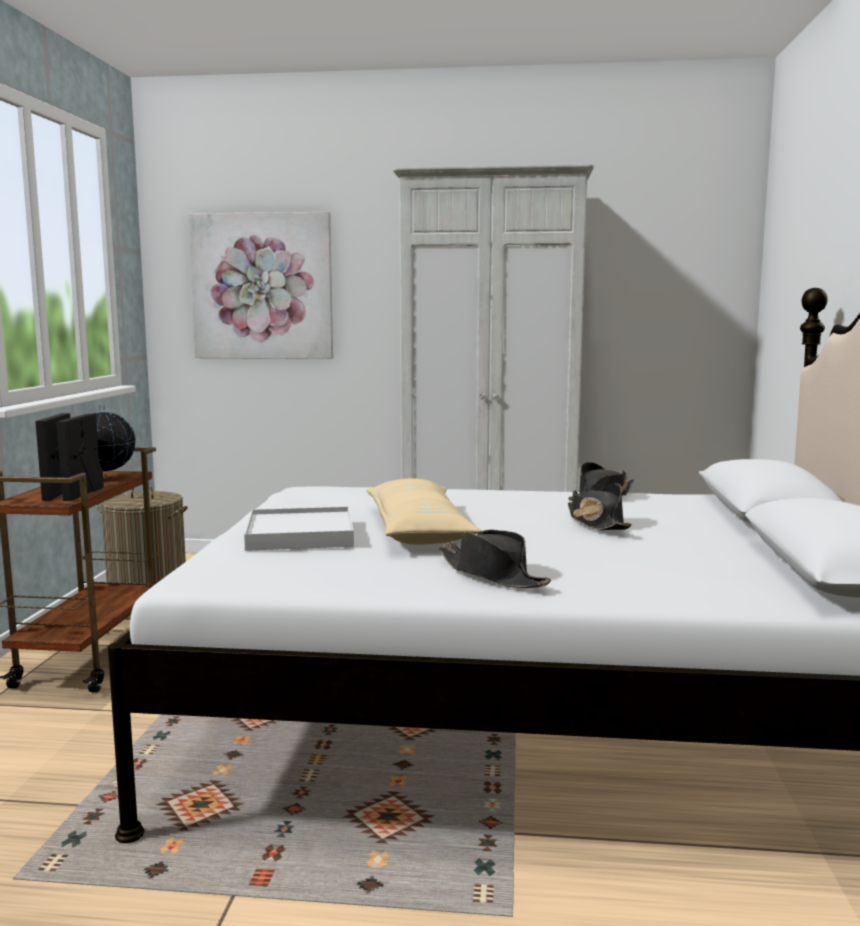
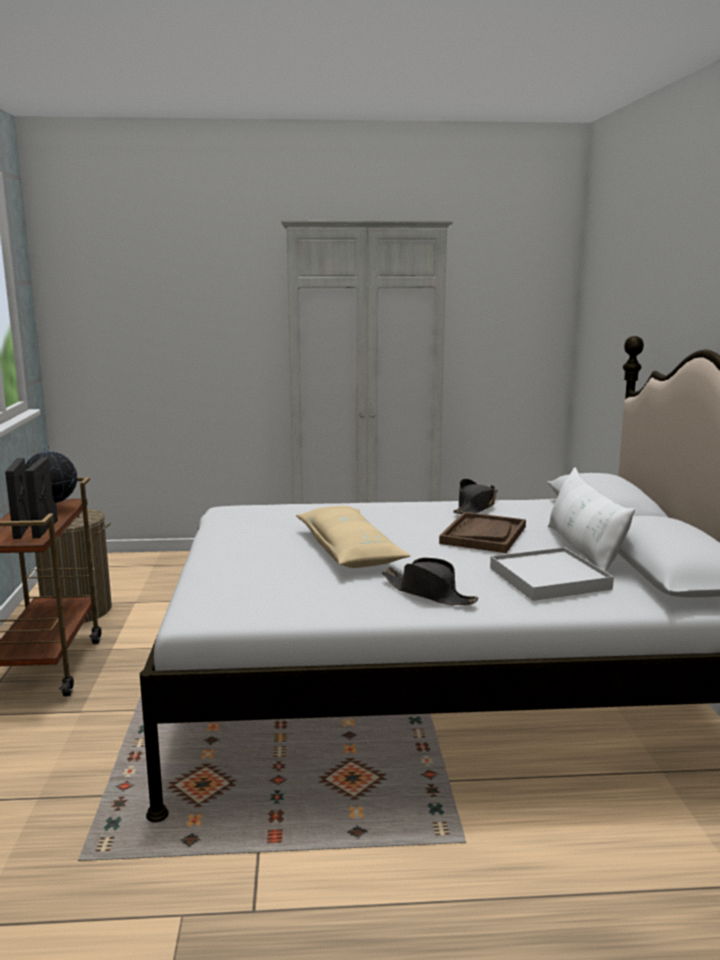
camera: 10 degrees left, 5 degrees up
picture [188,212,333,359] -> none
white tray [244,507,354,551] -> white tray moved to [490,547,614,601]
black hat [568,484,632,530] -> brown tray [439,512,526,553]
none -> white pillow [548,467,635,572]

